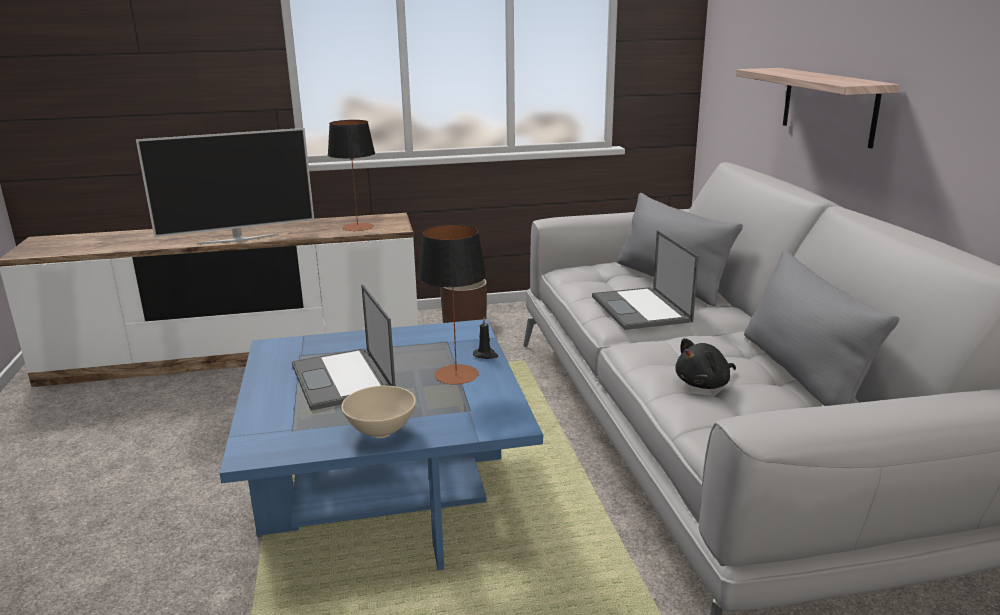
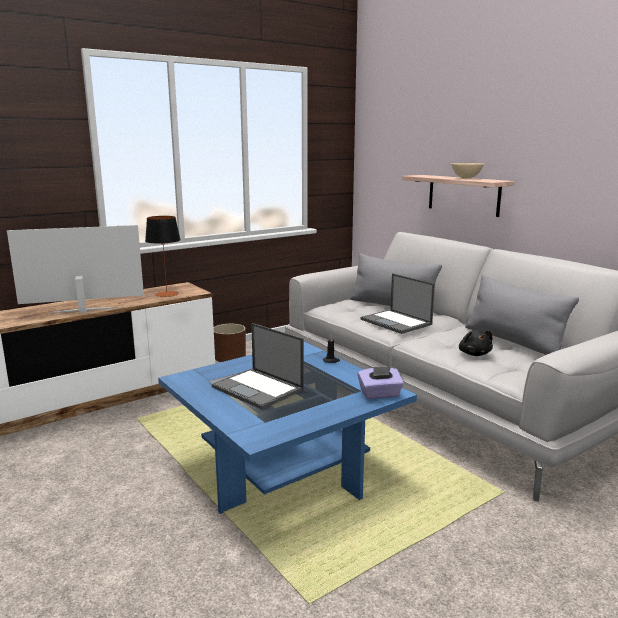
camera: 25 degrees left, 5 degrees down
television [136,128,314,244] -> television turned 150 degrees counterclockwise [7,225,144,313]
beige bowl [341,386,416,438] -> beige bowl moved to [451,163,484,179]
table lamp [418,224,487,384] -> none
black plush toy [675,338,736,389] -> black plush toy turned 45 degrees counterclockwise [459,330,493,356]
none -> purple tissue box [358,366,404,399]

